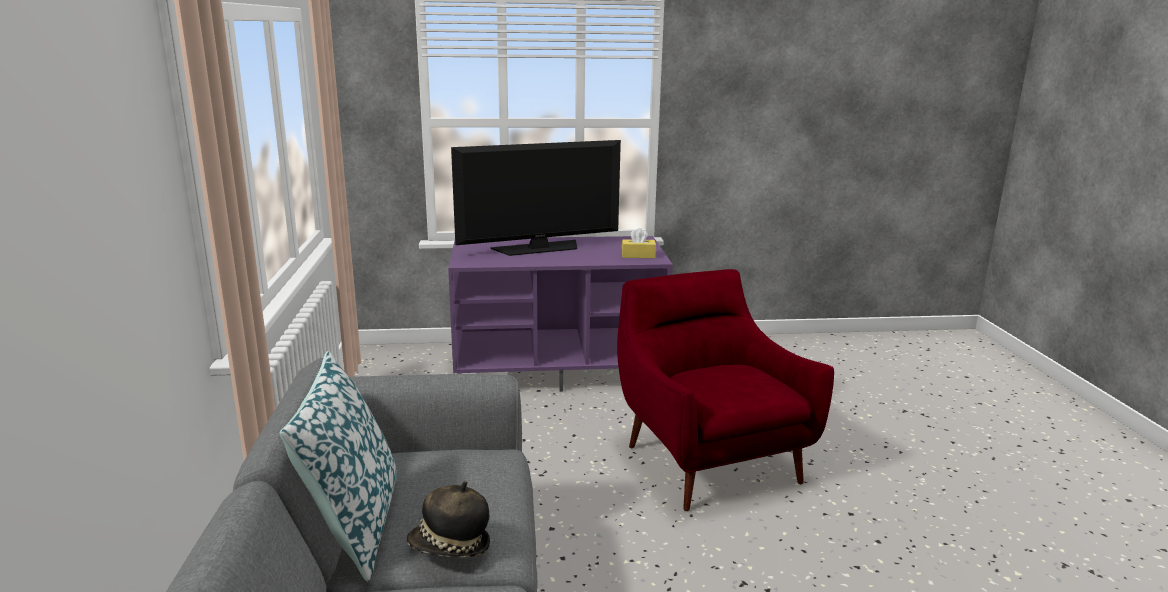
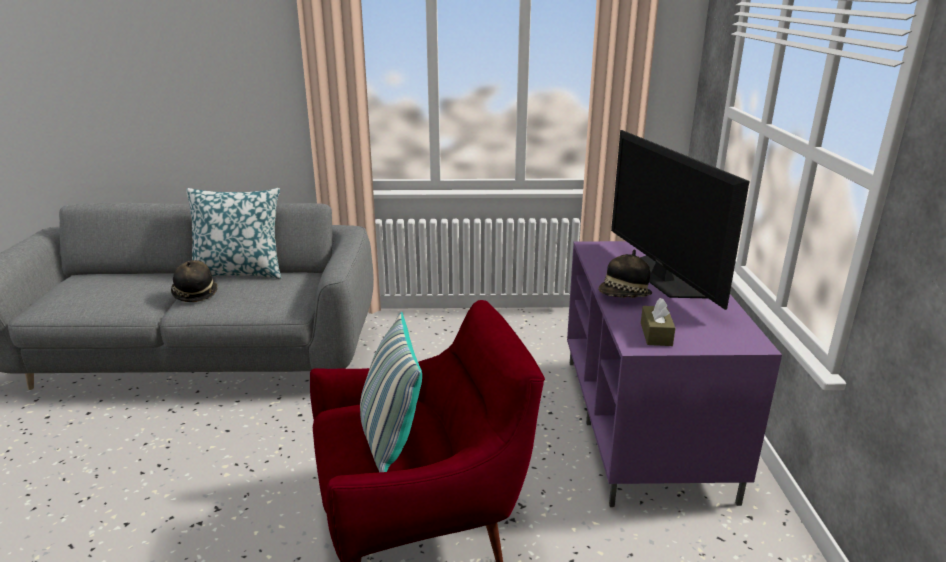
camera: 95 degrees right, 5 degrees up
yellow tissue box [622,228,656,258] -> brown tissue box [641,298,675,346]
none -> pillow [360,312,422,472]
none -> hat [598,249,652,298]

